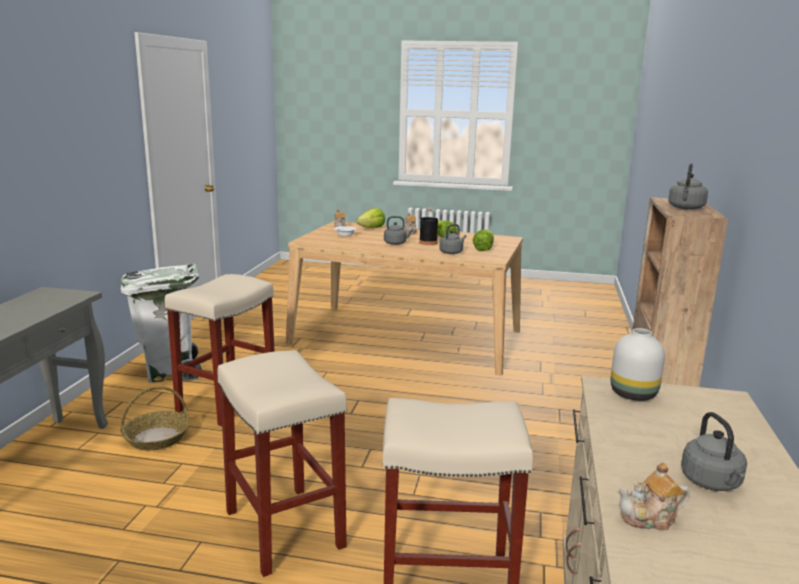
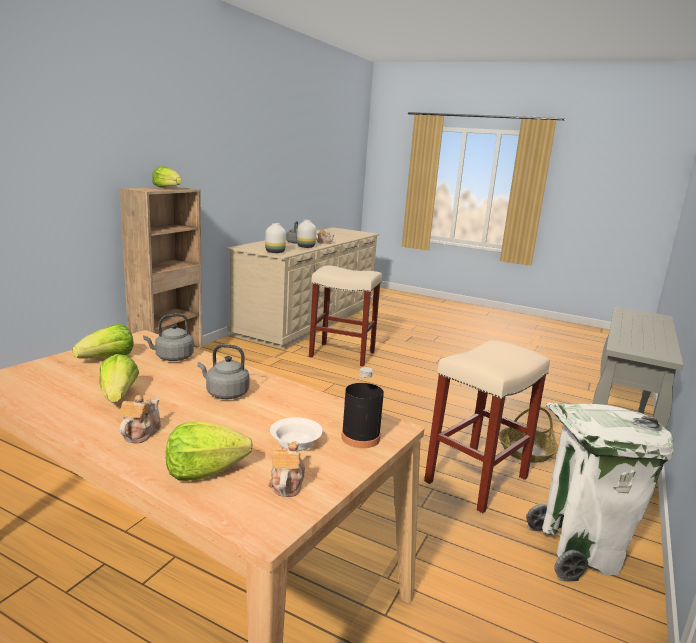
camera: 165 degrees left, 0 degrees up
beige stool [217,350,347,577] -> none
black bottle [419,208,438,245] -> black bottle moved to [341,367,384,448]
grey kettle [668,163,708,210] -> lettuce [152,166,182,188]
none -> white vase [297,220,316,248]

